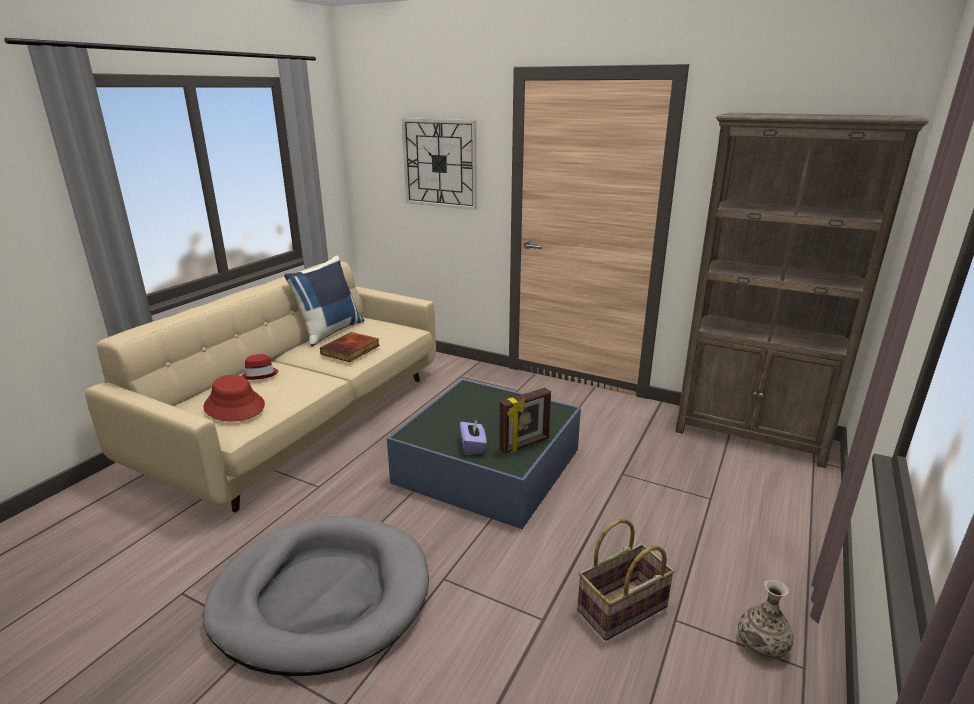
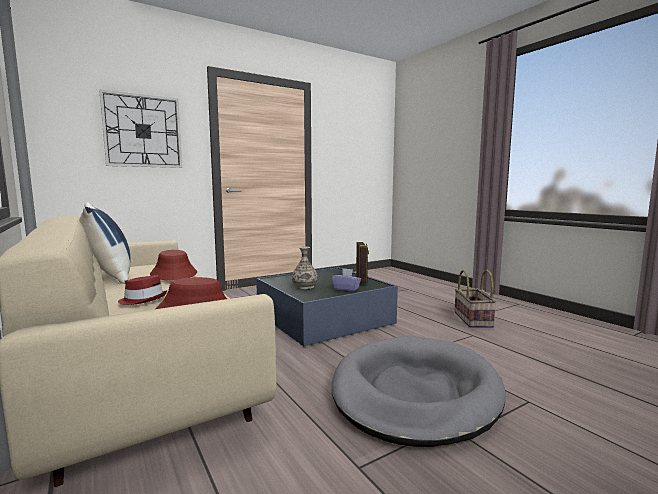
camera: 60 degrees left, 15 degrees down
book [320,332,380,362] -> red hat [150,250,197,280]
brown bookcase [675,113,929,468] -> none
vase [738,580,793,660] -> vase moved to [292,247,318,289]

